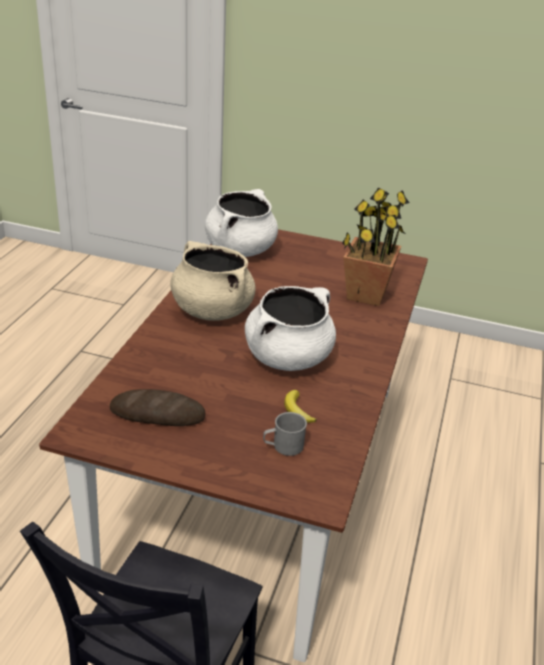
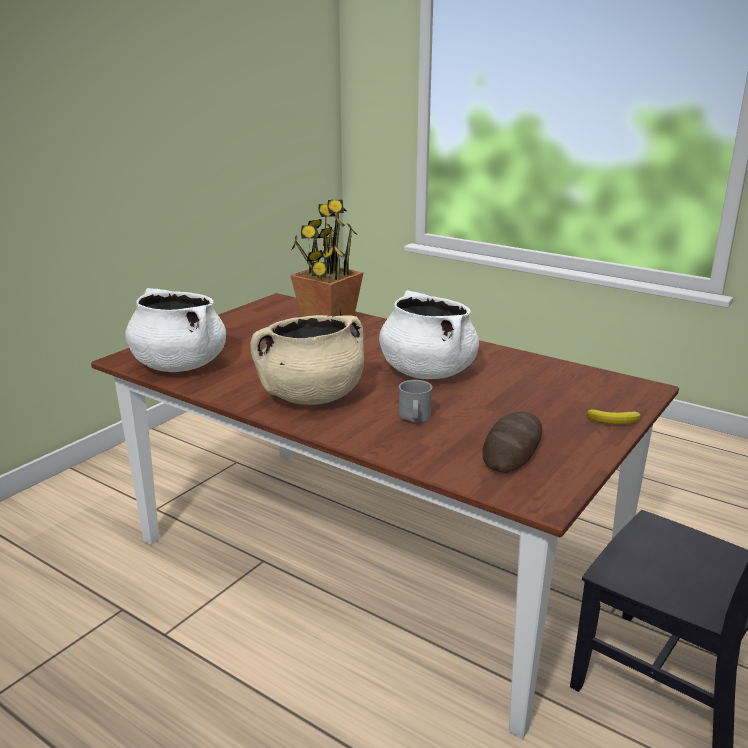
camera: 70 degrees left, 10 degrees down
grey mug [263,412,307,456] -> grey mug moved to [399,380,432,423]
banana [284,390,317,423] -> banana moved to [587,409,641,424]

